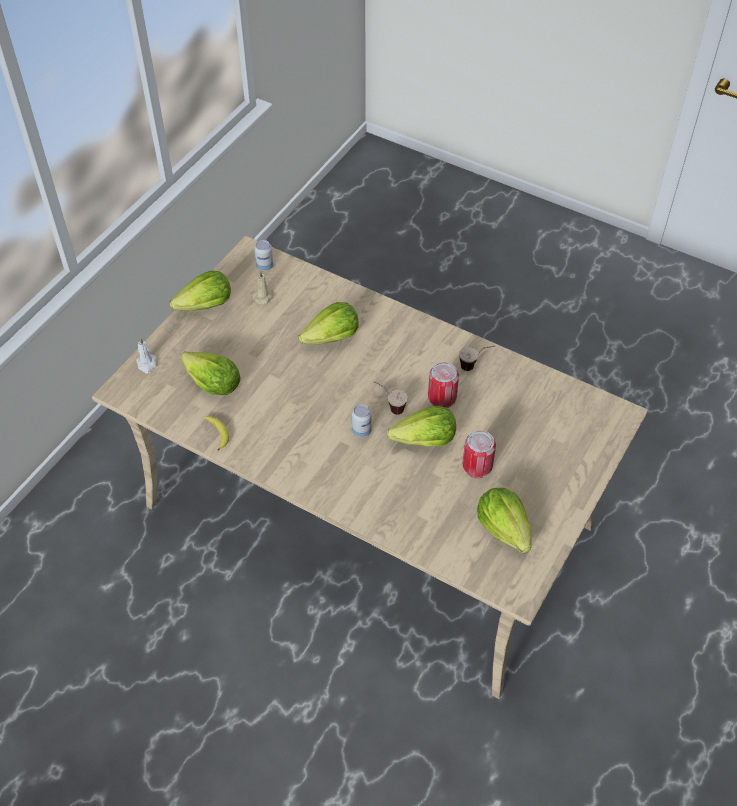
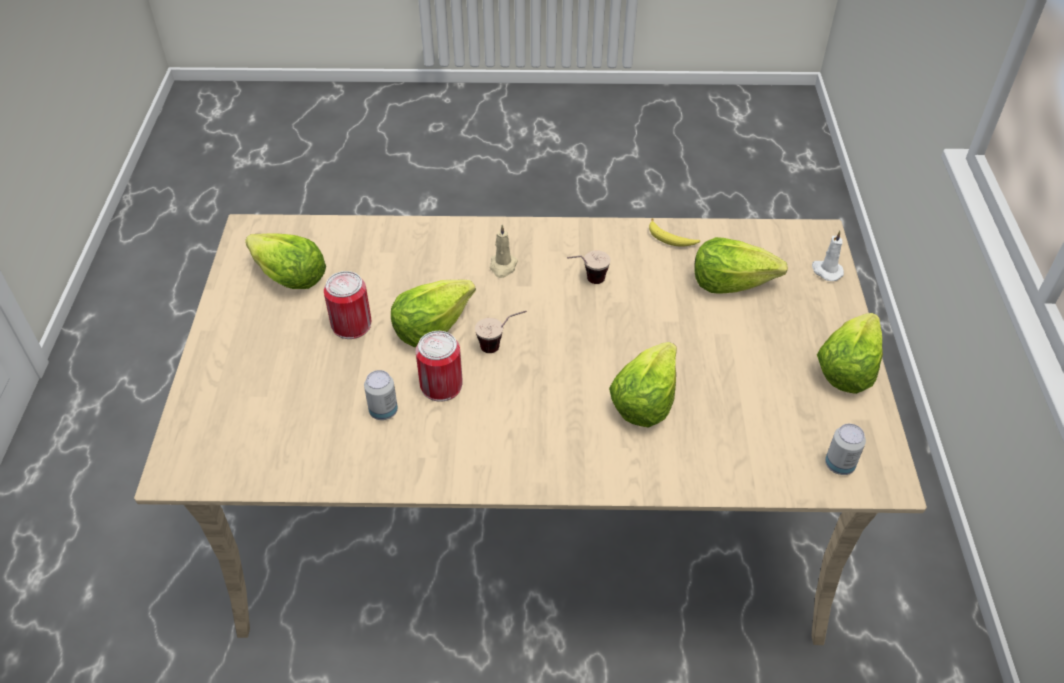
camera: 150 degrees right, 5 degrees down
beige candle [253,270,273,304] -> beige candle moved to [490,225,518,278]
can [352,404,372,437] -> can moved to [364,370,398,420]
cup [459,346,495,371] -> cup moved to [567,250,611,284]

